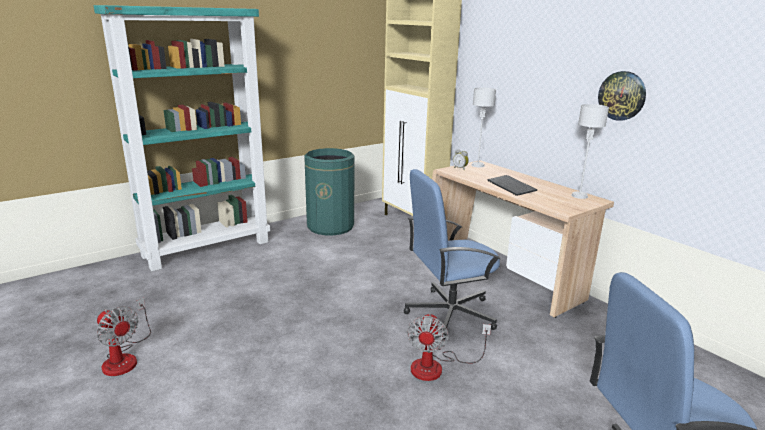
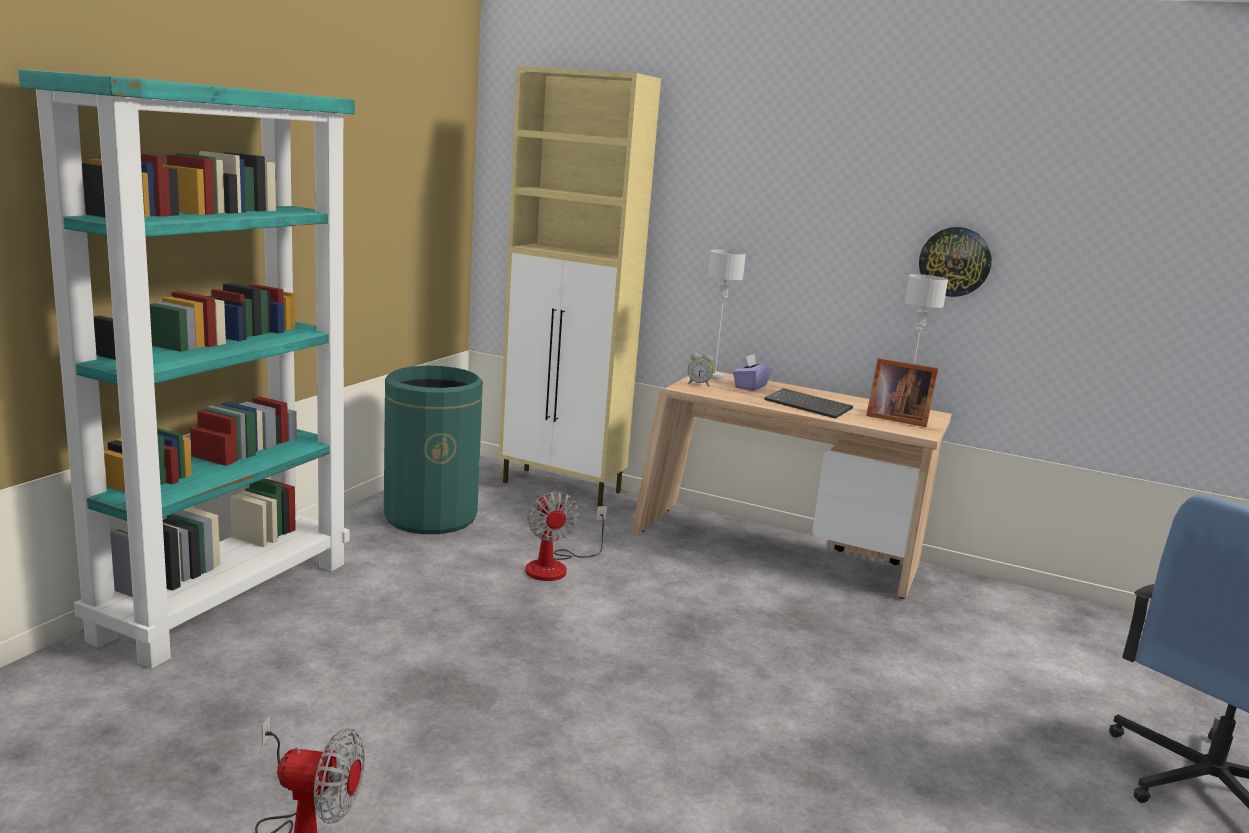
camera: 30 degrees left, 5 degrees down
blue office chair [404,169,500,340] -> none
fan [406,313,491,381] -> fan moved to [525,491,607,581]
none -> purple tissue box [733,354,772,391]
none -> picture frame [866,358,938,427]

